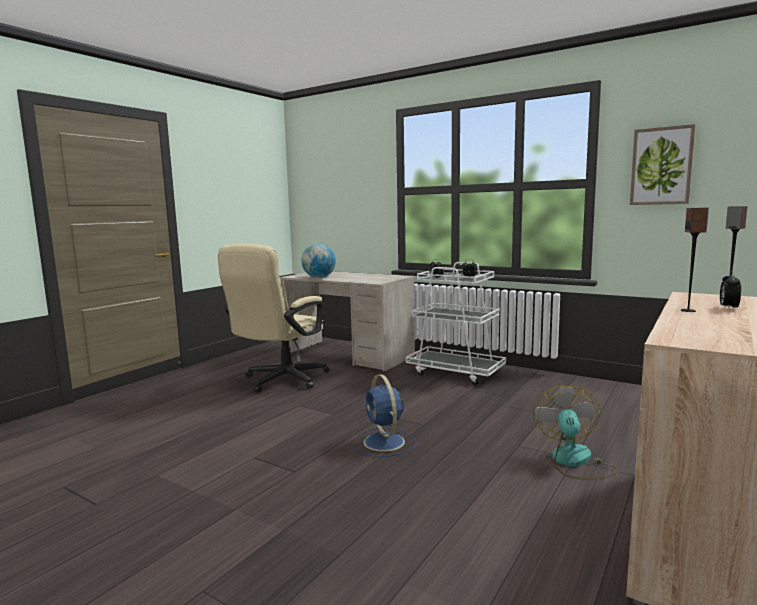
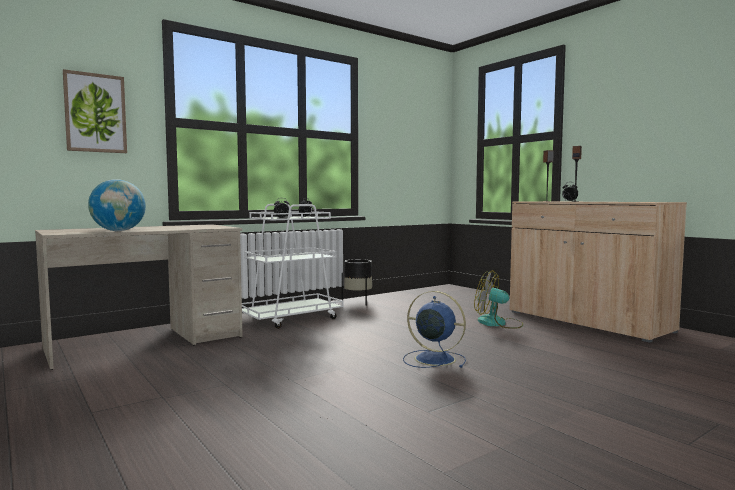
camera: 70 degrees left, 5 degrees down
beige office chair [218,244,330,392] -> none
blue fan [355,374,417,457] -> blue fan turned 150 degrees counterclockwise [403,291,466,368]
picture [630,124,695,205] -> picture moved to [63,69,127,153]
none -> black planter [342,259,372,306]

